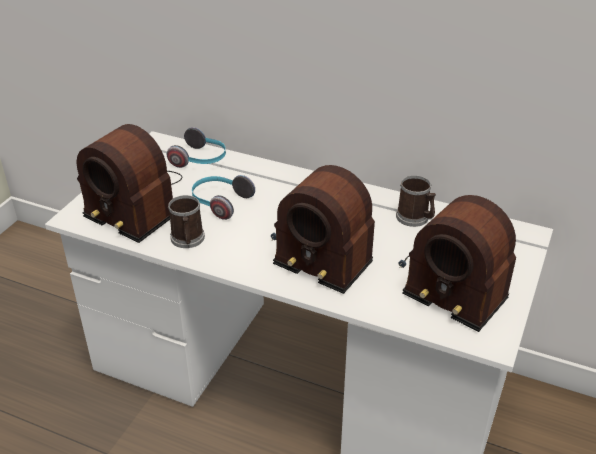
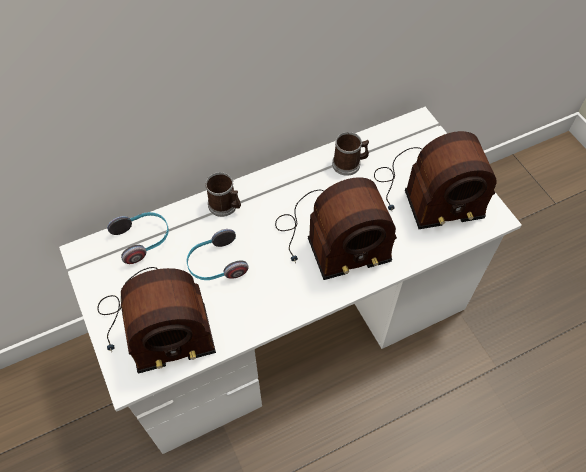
camera: 50 degrees left, 20 degrees up
mug [168,195,205,248] -> mug moved to [205,172,241,217]

